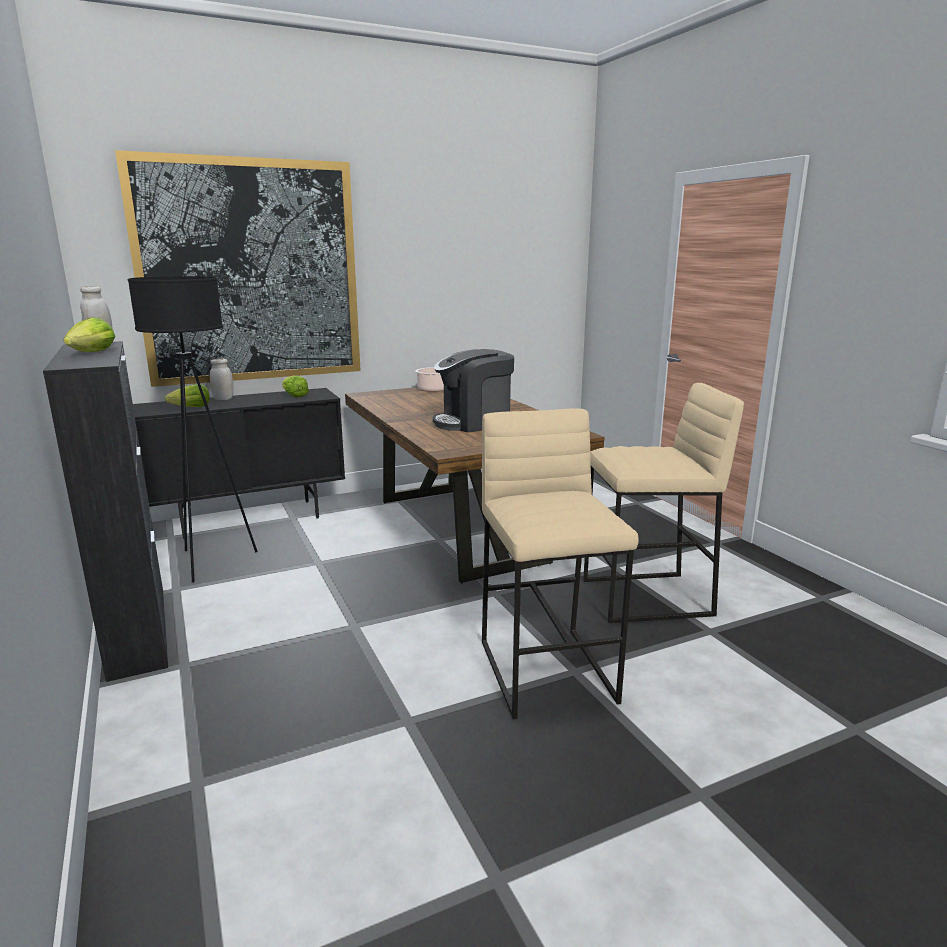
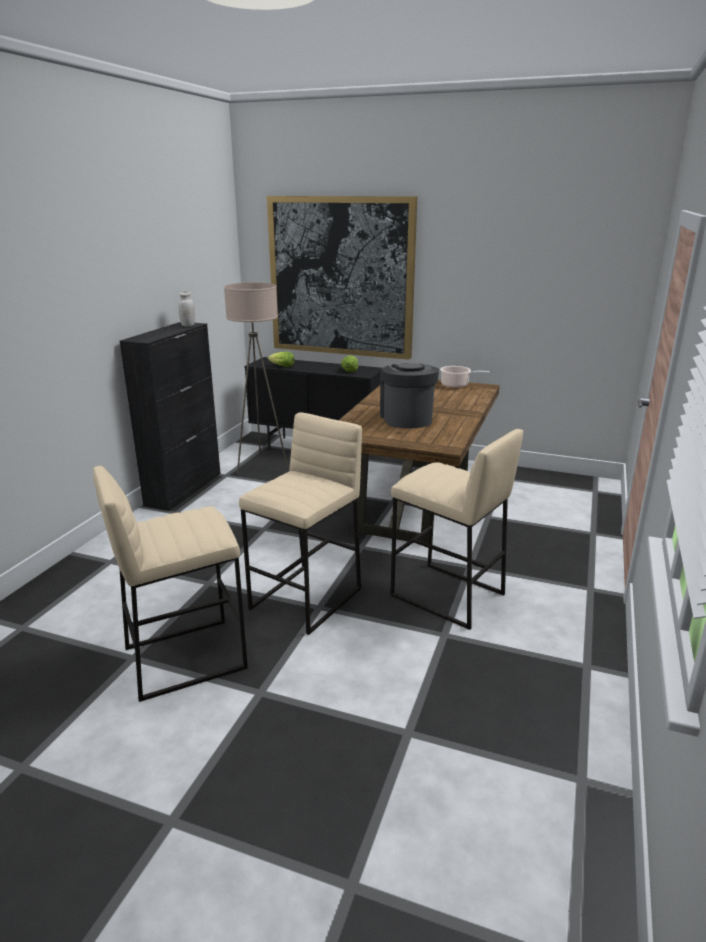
camera: 45 degrees right, 5 degrees up
lettuce [63,317,115,352] -> none
black floor lamp [128,276,258,583] -> beige floor lamp [224,283,289,475]
white jar [210,359,234,400] -> none
coffee machine [433,349,514,432] -> coffee machine turned 60 degrees clockwise [380,363,439,428]
none -> beige stool [93,466,248,702]

